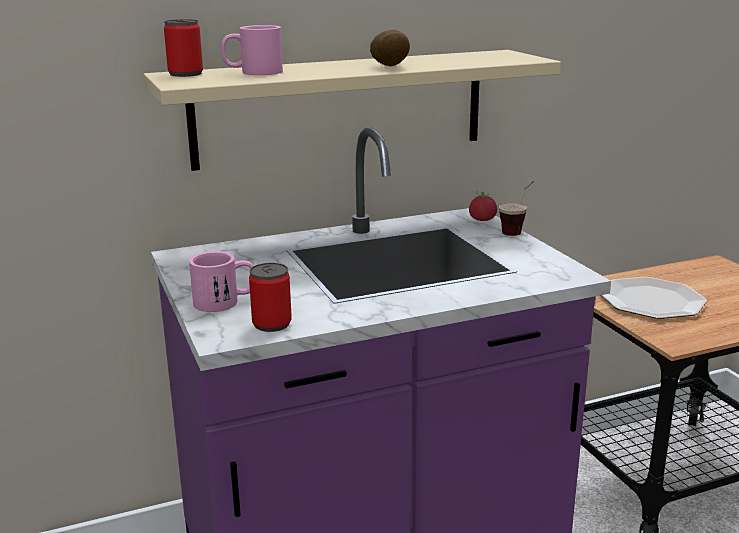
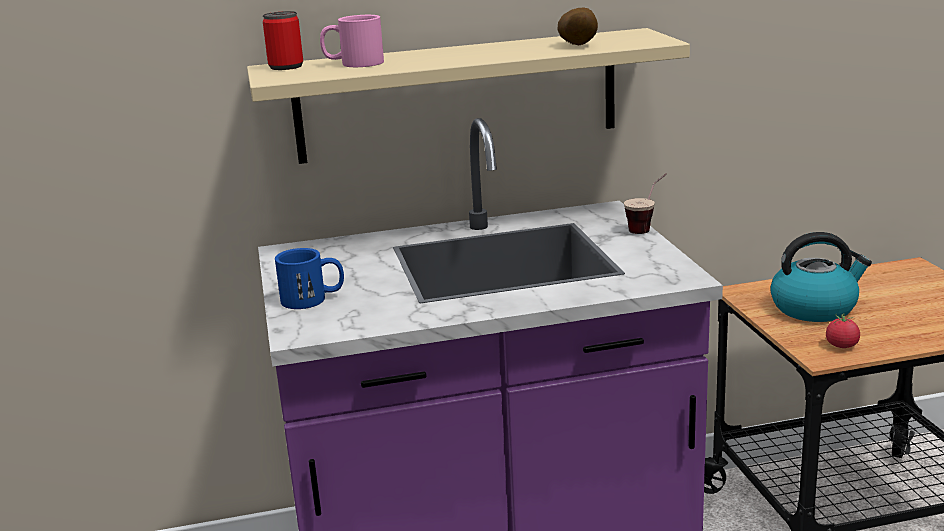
camera: 10 degrees right, 0 degrees up
pink mug [189,251,254,312] -> blue mug [275,248,344,309]
can [249,263,292,332] -> none
potato [370,30,410,66] -> potato moved to [557,7,598,45]
tomato [469,192,497,221] -> tomato moved to [826,313,860,348]
plate [601,277,707,319] -> kettle [770,232,872,322]

